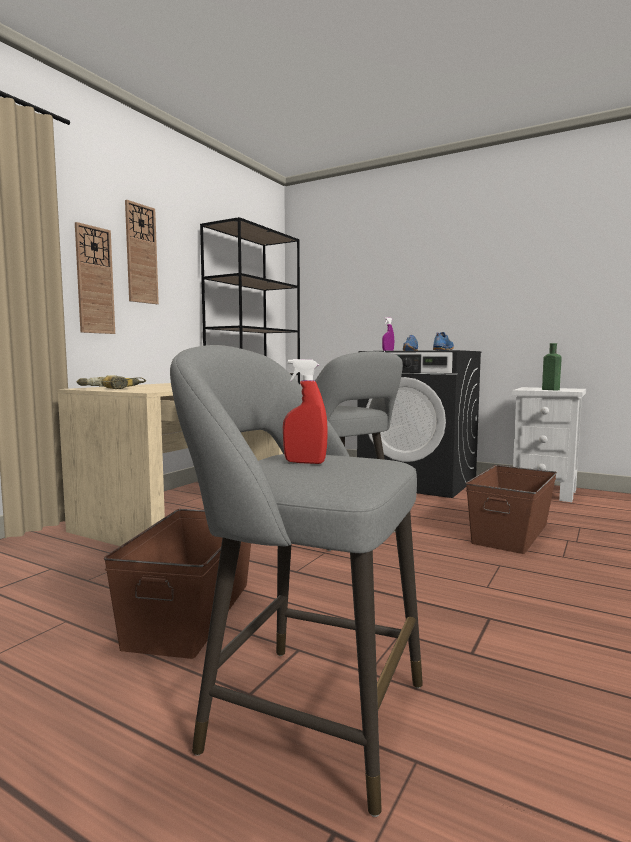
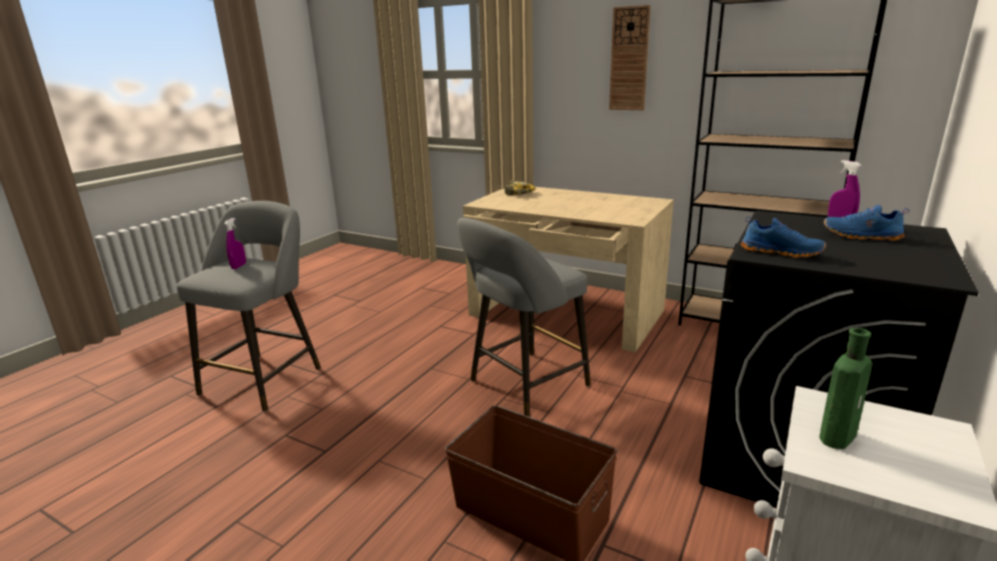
camera: 90 degrees right, 15 degrees up
wall clock [75,222,115,334] -> none
brown storage box [104,509,251,659] -> none
red spray bottle [283,359,328,464] -> purple spray bottle [224,218,246,269]

